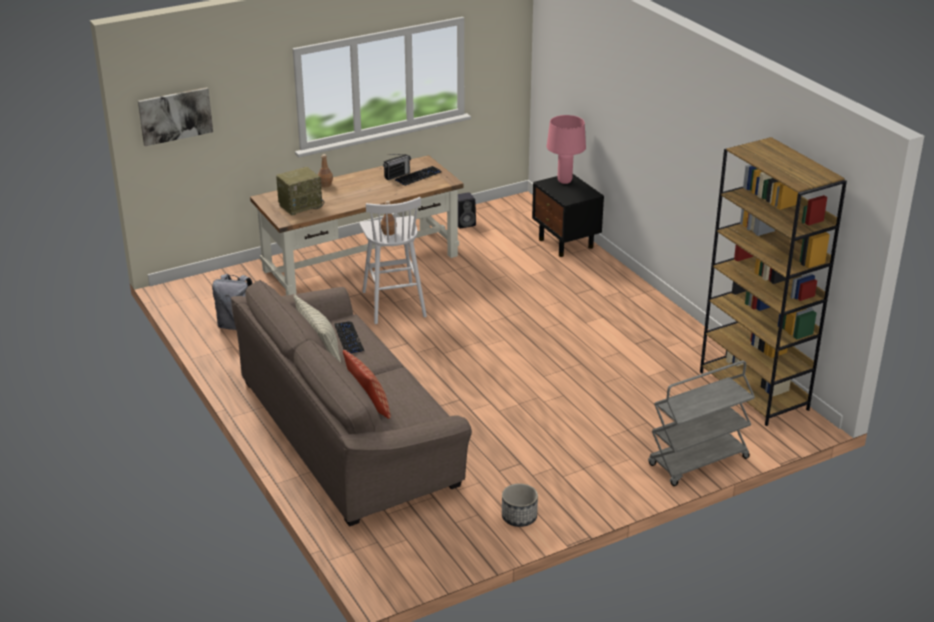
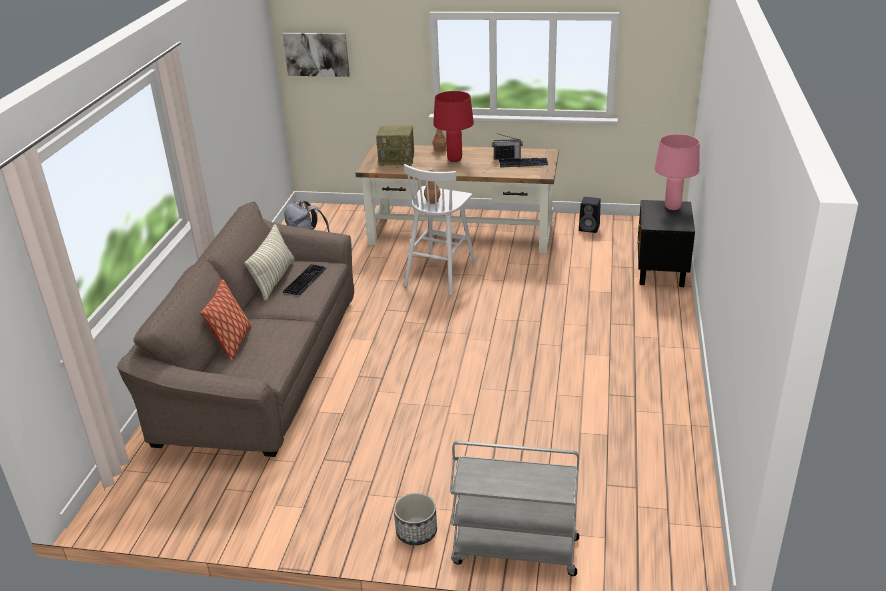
camera: 40 degrees right, 0 degrees up
planter [502,484,538,527] -> planter moved to [394,493,437,545]
brown bookcase [700,137,847,426] -> none
none -> red table lamp [433,91,474,162]

